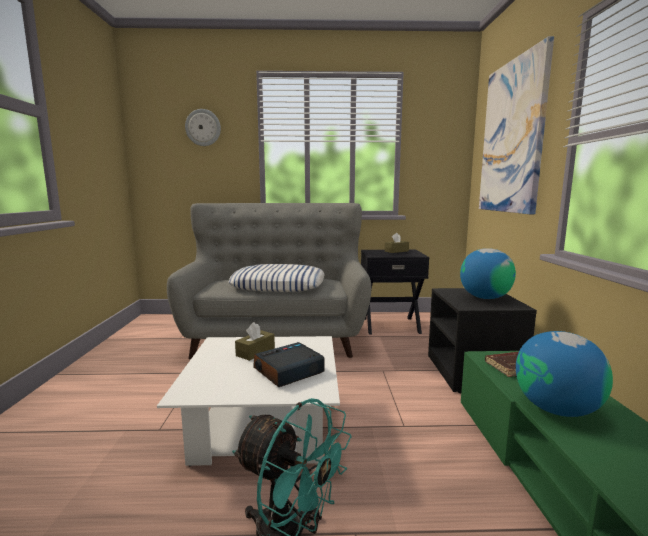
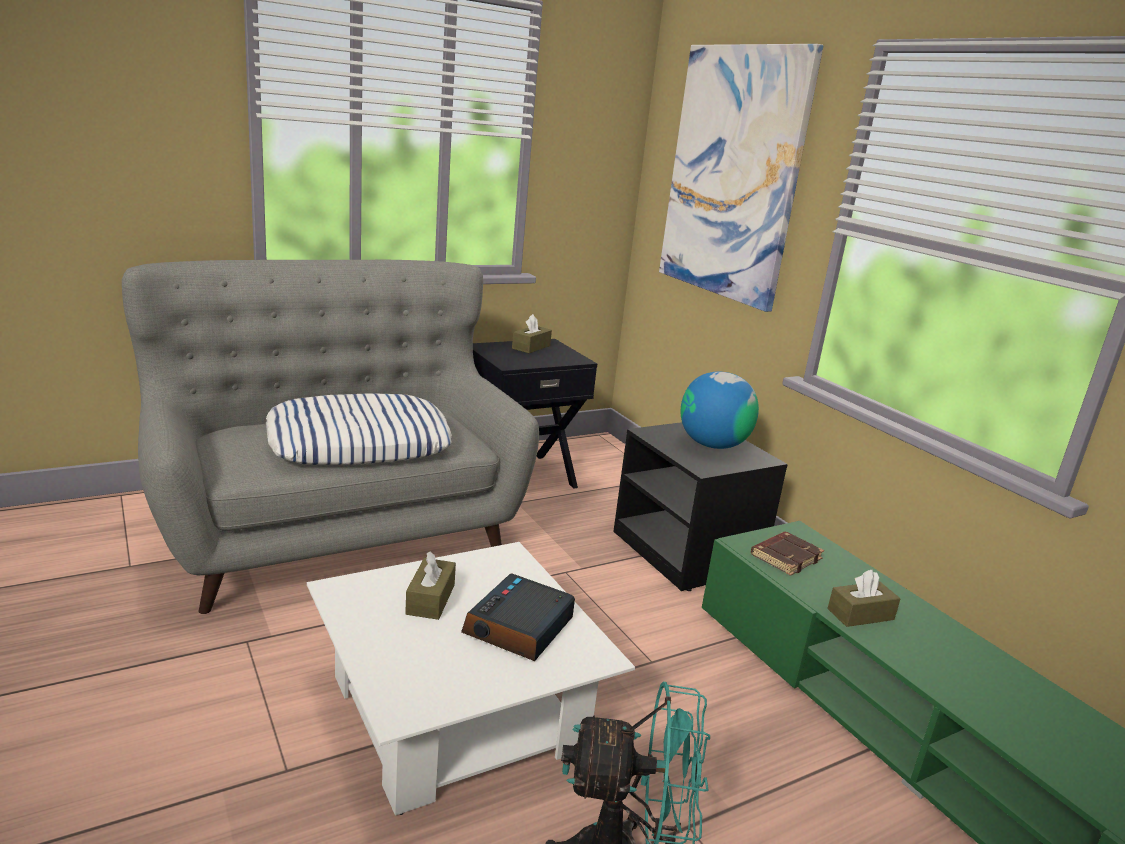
camera: 30 degrees left, 10 degrees up
wall clock [185,109,221,146] -> none
globe [516,331,613,417] -> brown tissue box [827,570,901,627]

